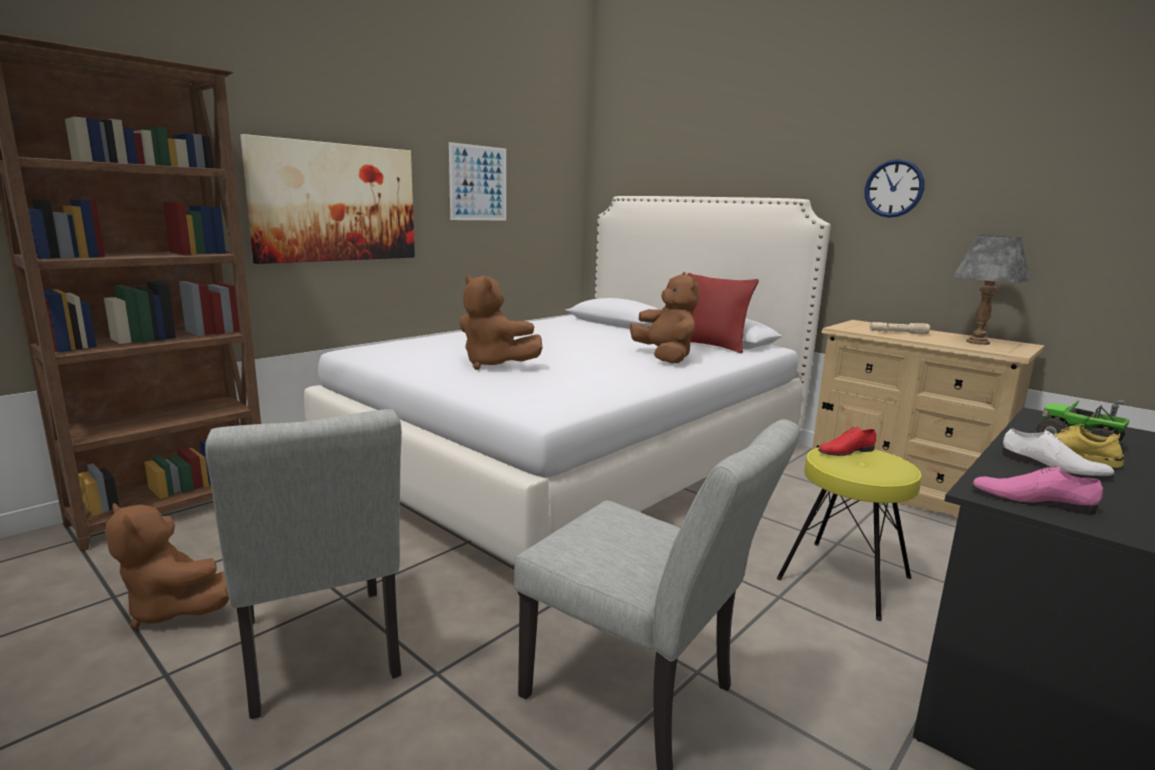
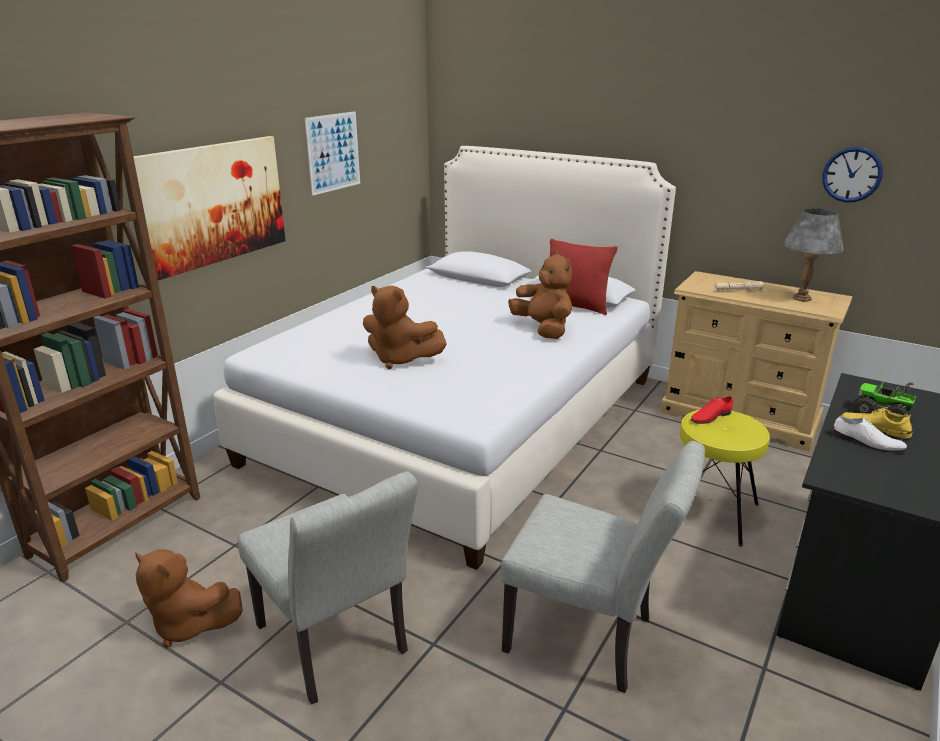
camera: 10 degrees left, 10 degrees up
wall clock [865,159,924,218] -> wall clock moved to [822,147,883,202]
pink shoe [972,466,1103,515] -> none

